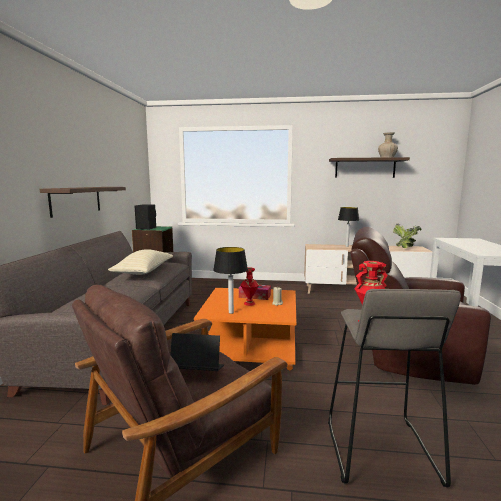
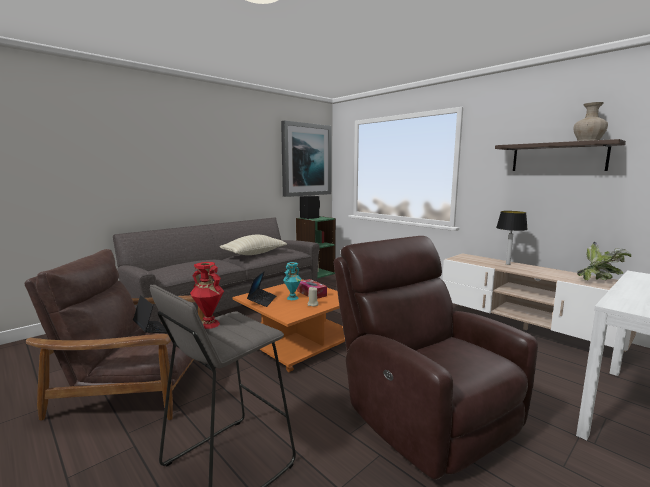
camera: 40 degrees right, 0 degrees up
shelf [40,187,126,218] -> none
table lamp [213,247,248,314] -> laptop [247,271,276,307]
red vase [241,267,259,306] -> turquoise vase [283,262,301,300]
none -> picture [281,120,332,197]

